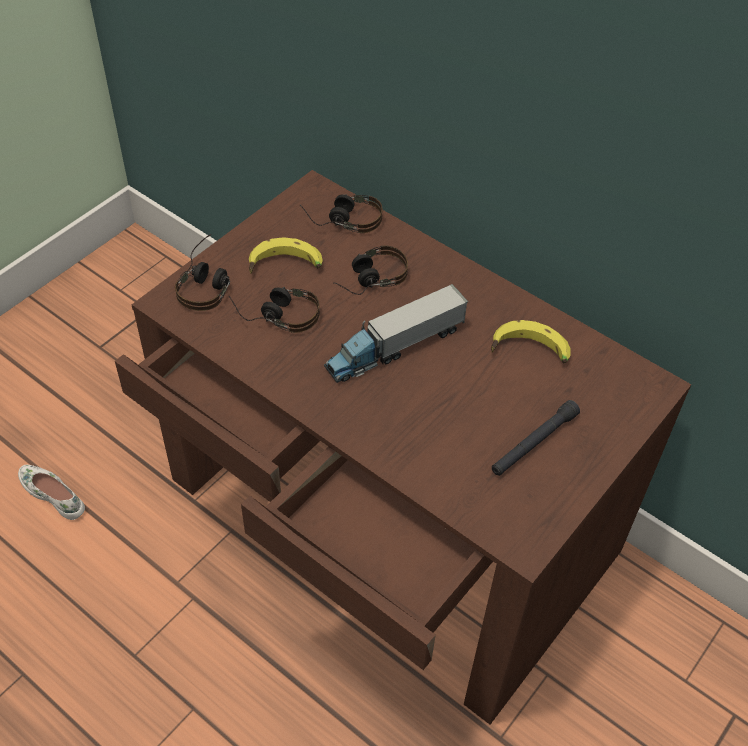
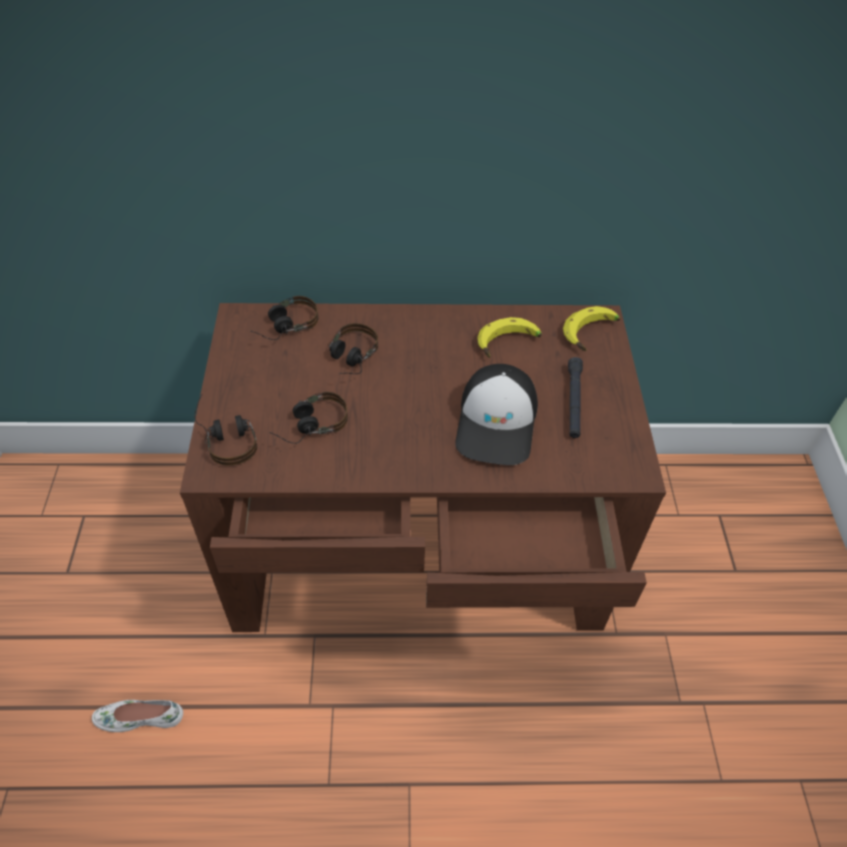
camera: 40 degrees left, 0 degrees up
banana [249,237,323,274] -> banana moved to [563,306,620,351]
toy truck [324,284,468,383] -> none
none -> cap [455,364,538,465]

